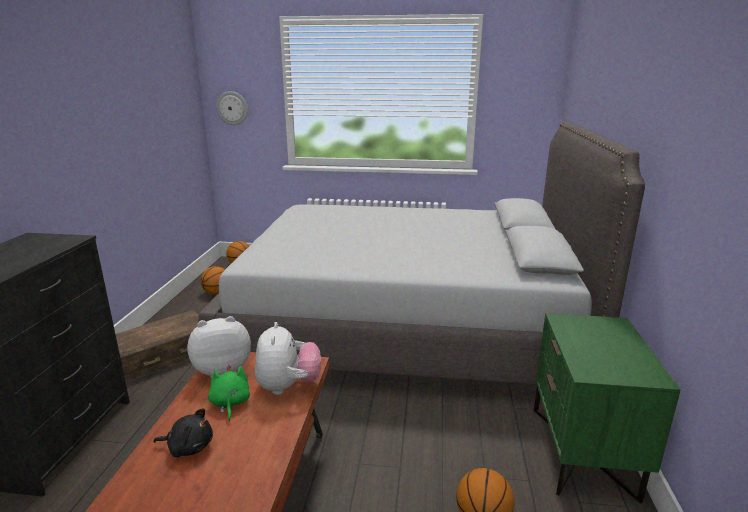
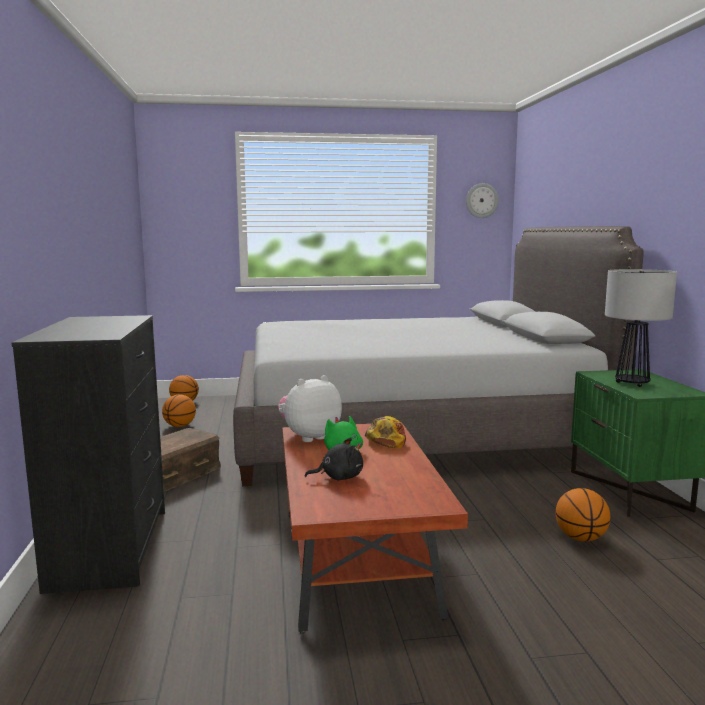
camera: 15 degrees left, 10 degrees down
wall clock [216,91,248,125] -> wall clock moved to [466,183,499,218]
plush toy [255,322,321,395] -> cap [365,416,406,448]
none -> table lamp [605,269,677,387]

